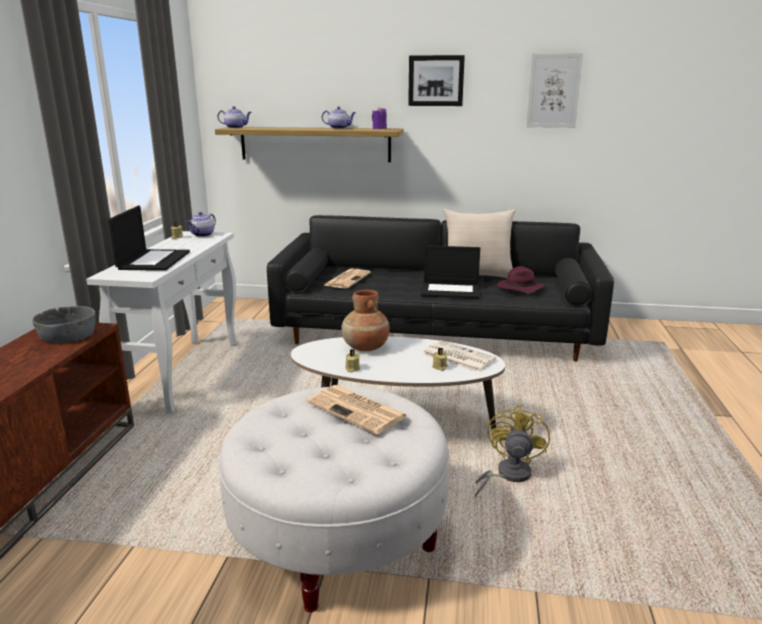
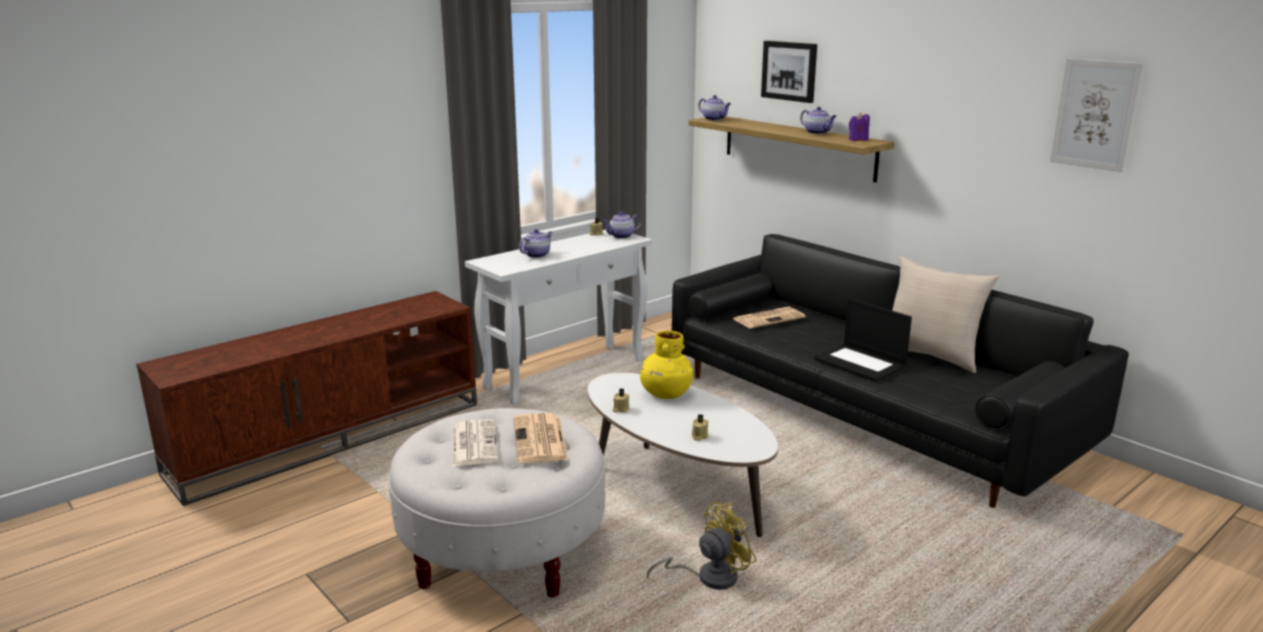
camera: 40 degrees right, 0 degrees up
grey bowl [32,306,95,343] -> none
laptop [108,206,190,271] -> teapot [519,229,552,258]
brown vase [341,290,390,351] -> yellow vase [640,331,693,399]
picture [408,55,465,106] -> picture moved to [761,41,817,103]
newspaper [422,340,496,372] -> newspaper moved to [452,419,498,467]
purple hat [497,266,544,293] -> none

